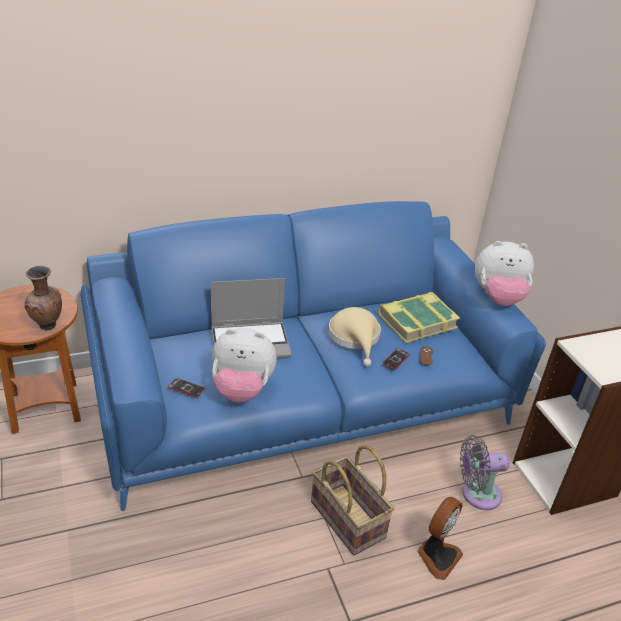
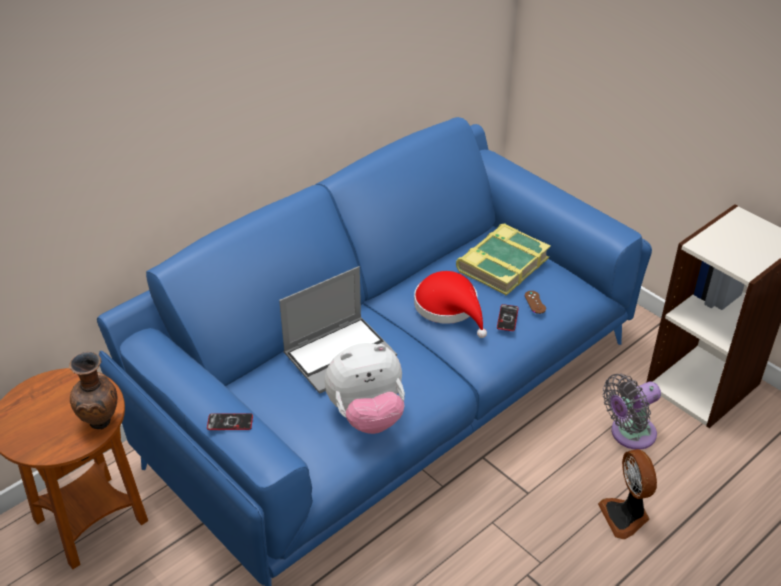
camera: 20 degrees left, 5 degrees up
phone [168,378,205,398] -> phone moved to [207,413,253,430]
basket [311,445,394,555] -> none
beige hat [328,307,381,366] -> red hat [414,271,487,338]
fan [417,497,463,580] -> fan turned 150 degrees clockwise [598,449,657,539]
plush toy [475,241,534,306] -> none

